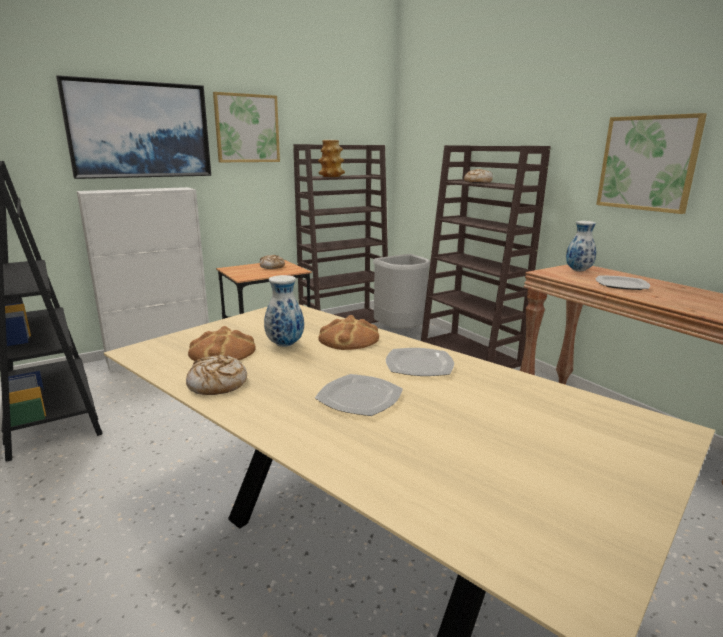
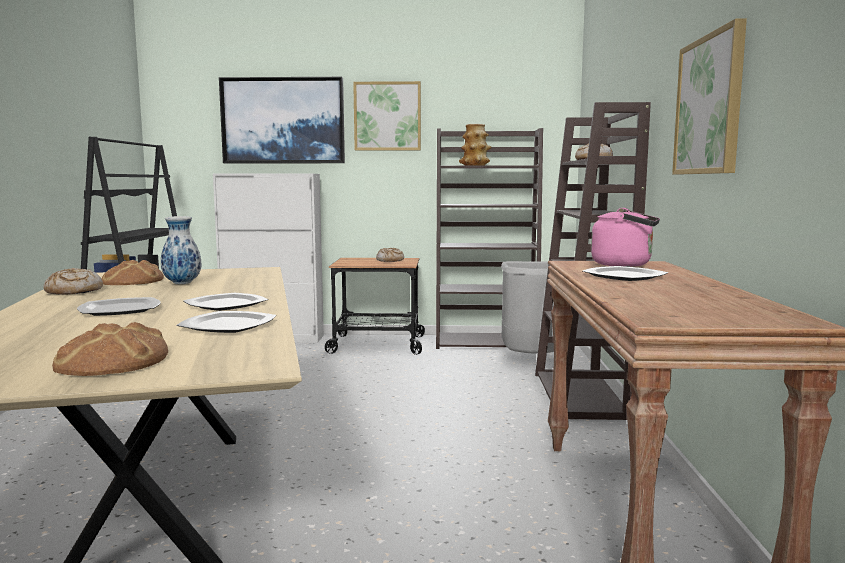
camera: 35 degrees right, 10 degrees down
bread [318,315,379,350] -> bread moved to [52,322,168,376]
vase [566,221,596,271] -> pink kettle [591,208,660,267]
none -> plate [177,311,276,333]

